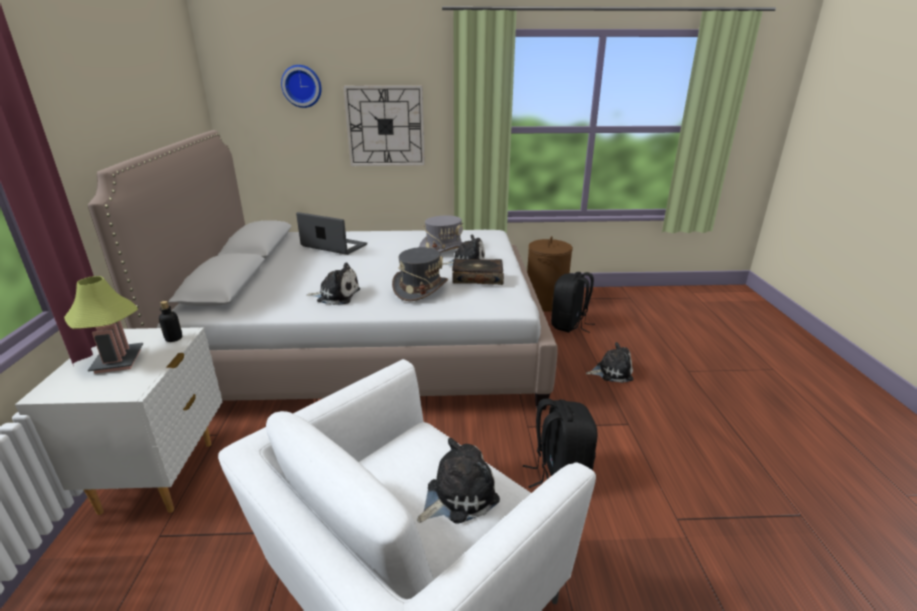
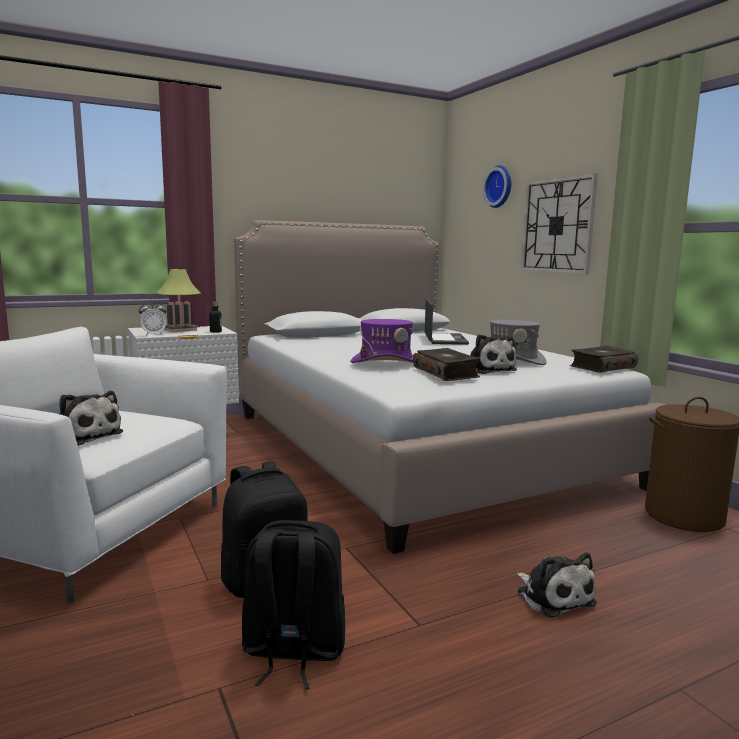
camera: 65 degrees right, 15 degrees down
plush toy [306,262,360,305] -> none
grey hat [392,247,448,301] -> purple hat [350,319,413,363]
black backpack [551,272,595,333] -> black backpack moved to [242,520,345,690]
none -> alarm clock [139,300,167,336]
none -> book [570,345,638,373]

